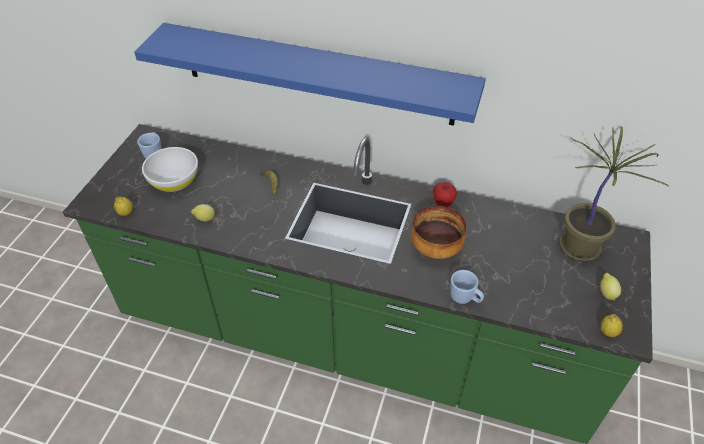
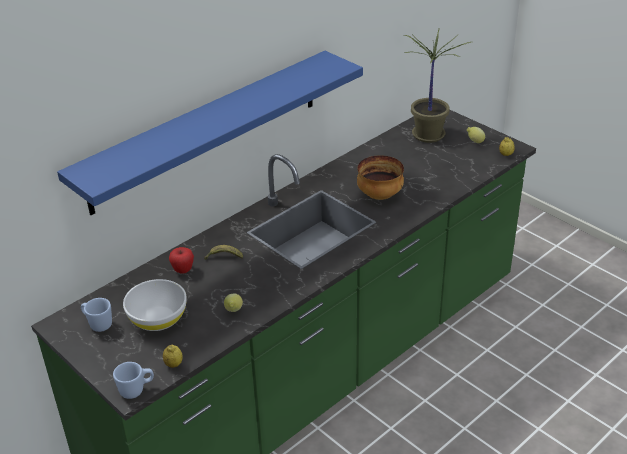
camera: 60 degrees left, 10 degrees down
apple [433,182,457,207] -> apple moved to [169,247,194,274]
blue mug [450,270,484,304] -> blue mug moved to [113,362,154,399]

